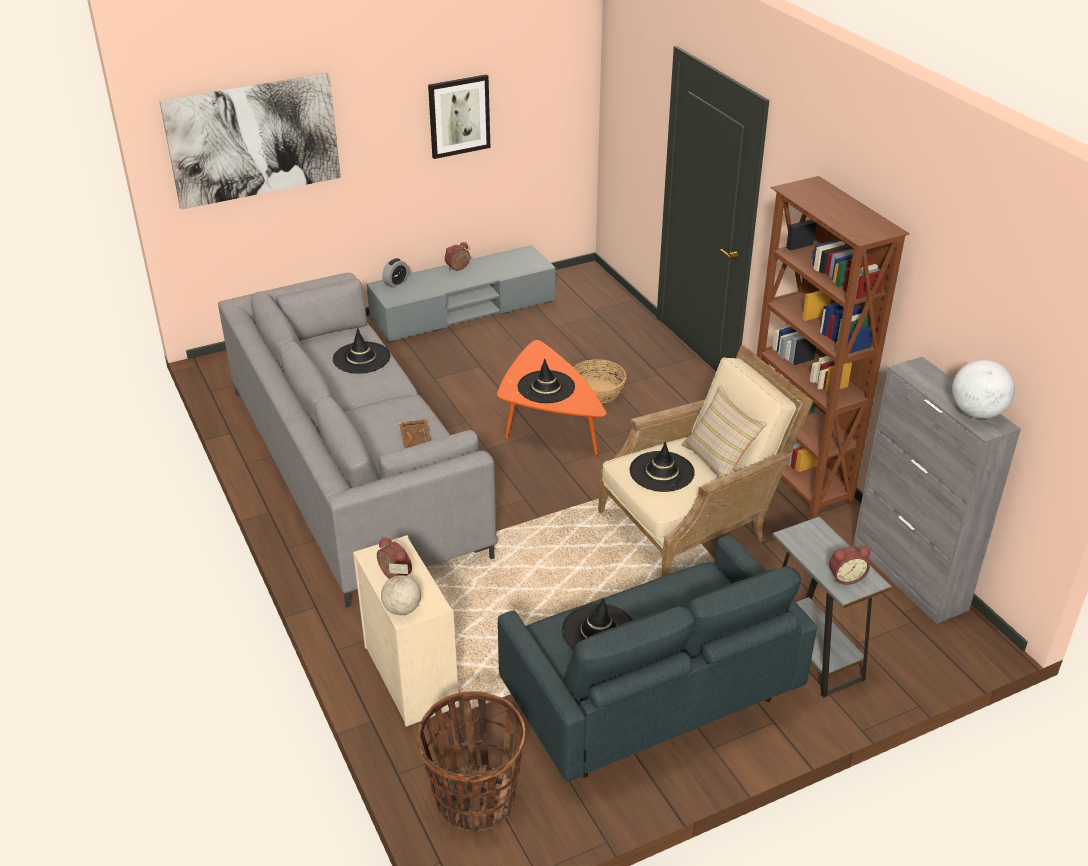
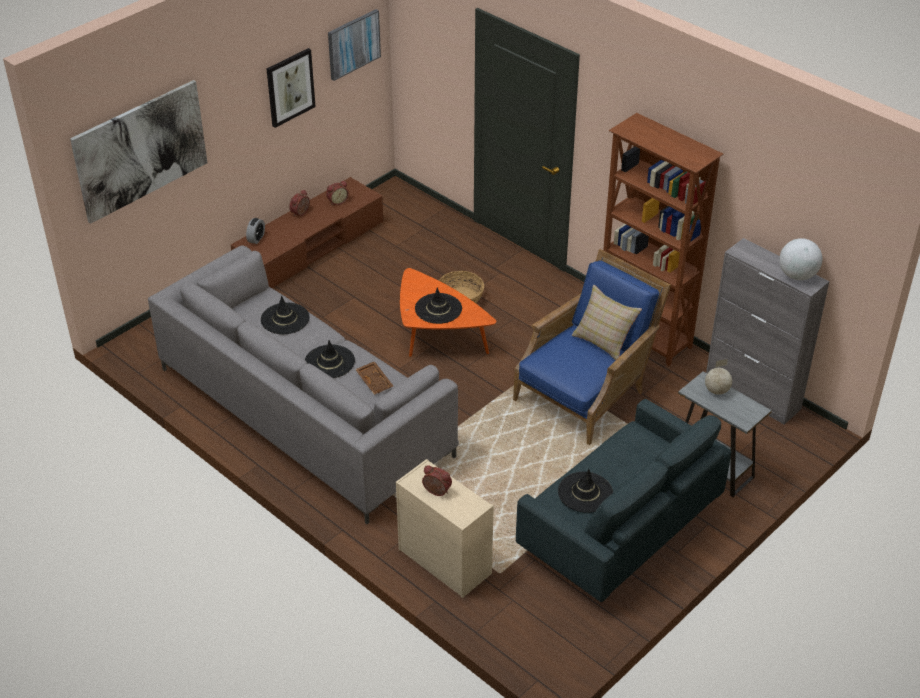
camera: 20 degrees left, 5 degrees up
grey tv stand [366,245,555,343] -> brown tv stand [231,177,383,288]
globe [381,564,421,615] -> globe moved to [705,359,732,395]
basket [417,691,526,832] -> none
beige armchair [598,345,813,577] -> blue armchair [513,249,671,445]
black hat [630,442,695,492] -> black hat moved to [305,340,355,378]
alarm clock [829,546,870,585] -> alarm clock moved to [326,181,349,205]
none -> picture [328,9,381,81]

